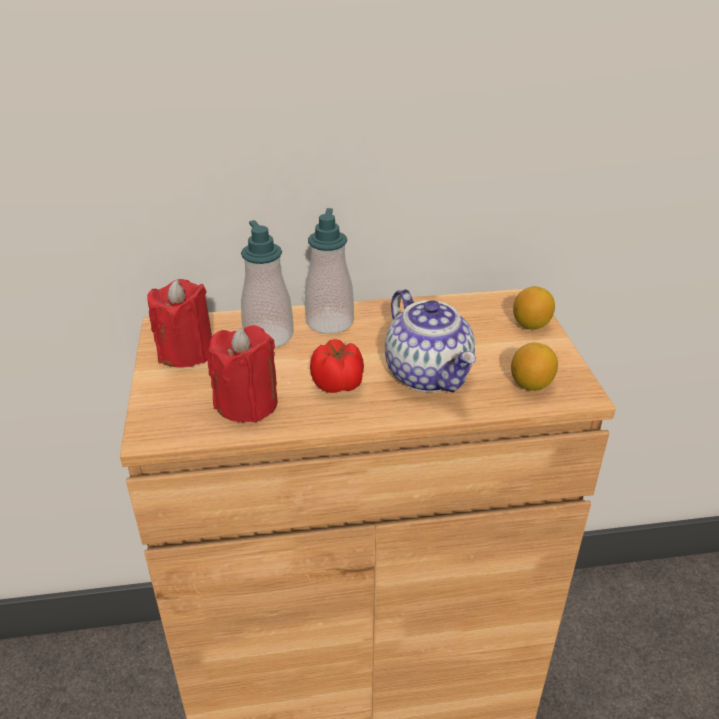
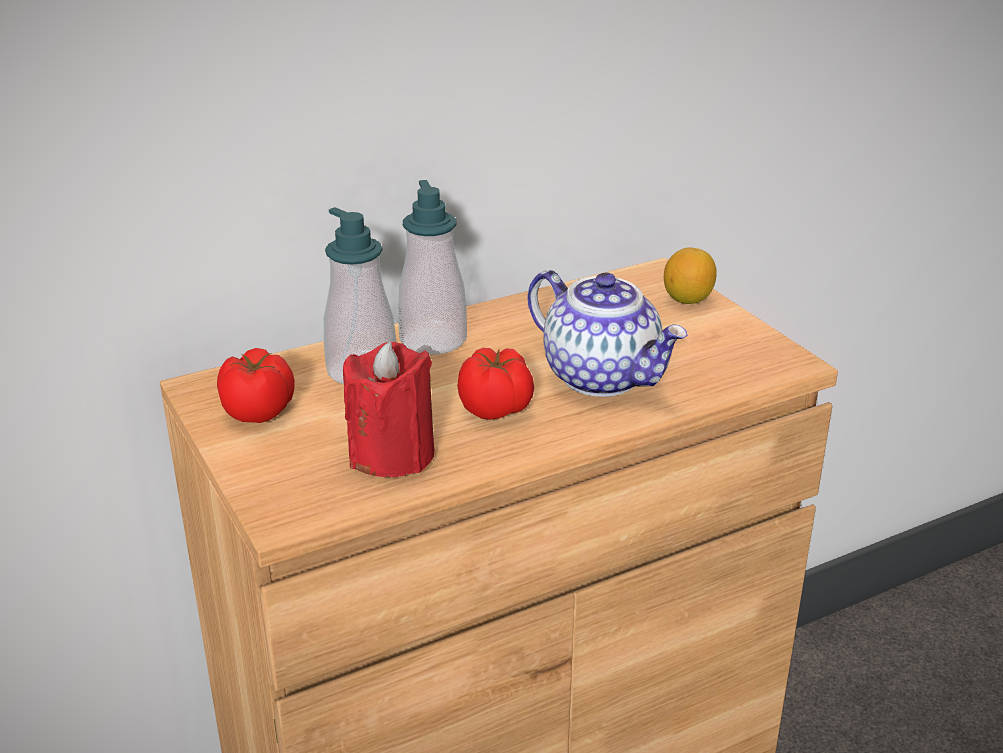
camera: 20 degrees left, 5 degrees down
red candle [147,279,212,368] -> tomato [217,348,295,423]
lemon [511,342,558,391] -> none

